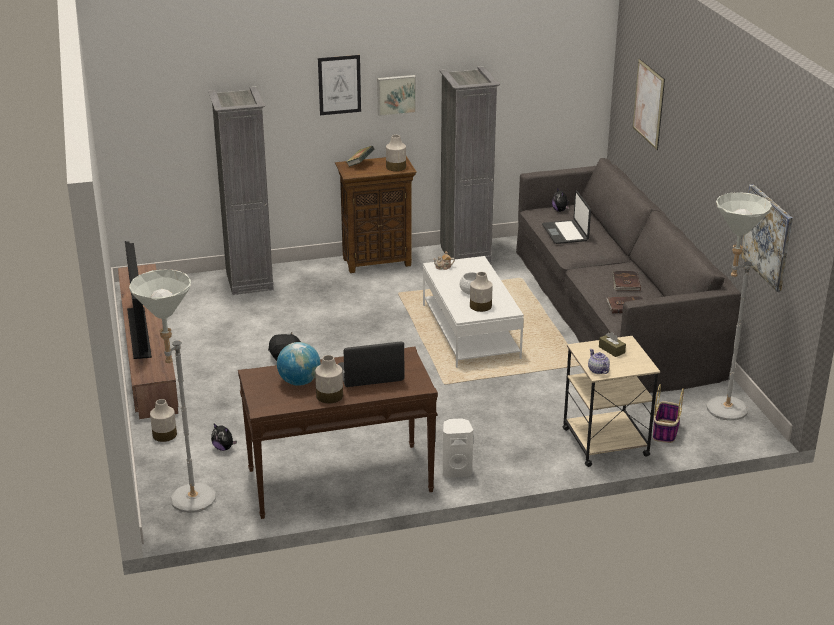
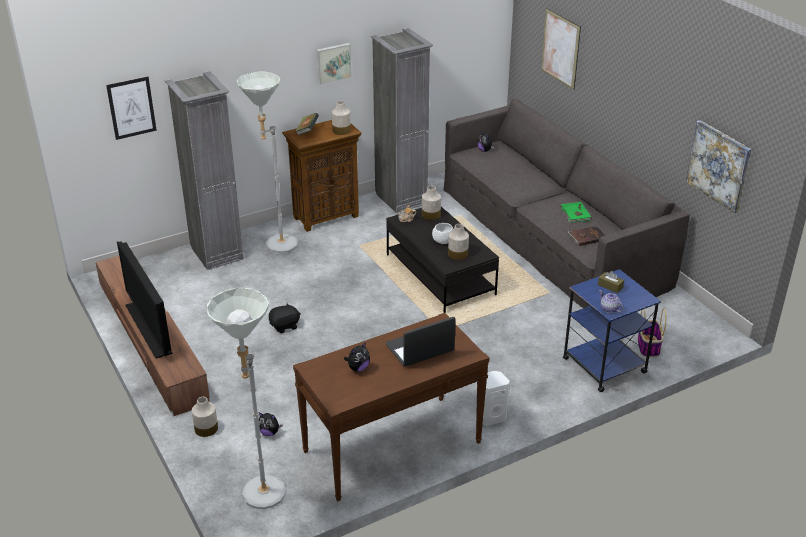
camera: 15 degrees left, 5 degrees up
globe [277,342,321,386] -> plush toy [344,342,370,372]
beige vase [315,355,343,403] -> beige vase moved to [422,186,441,220]
picture [318,55,361,115] -> picture moved to [106,77,157,140]
white coffee table [423,256,524,368] -> black coffee table [386,207,499,313]
laptop [542,191,591,244] -> none
beige cart [562,336,660,467] -> blue cart [563,269,661,392]
brown book [613,271,641,291] -> green book [560,202,592,223]
grey floor lamp [707,192,772,421] -> grey floor lamp moved to [237,71,298,253]

